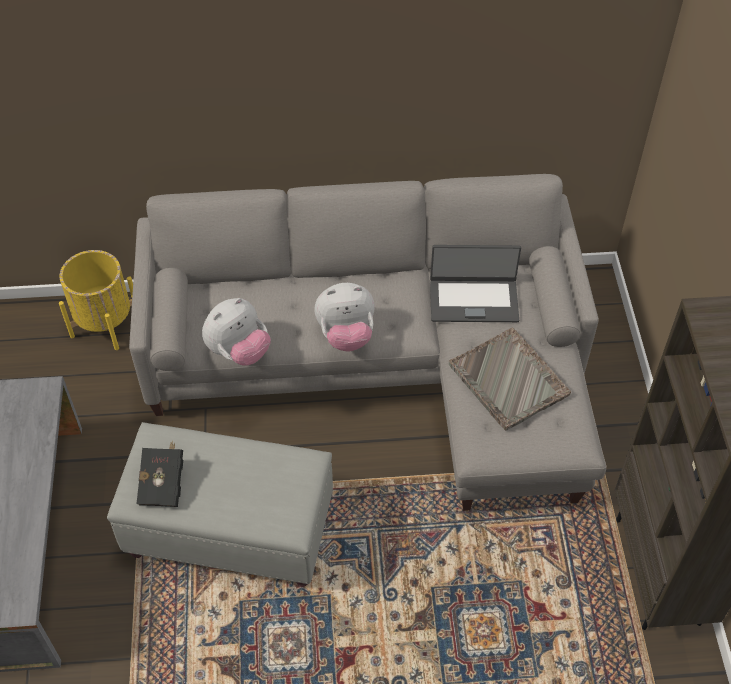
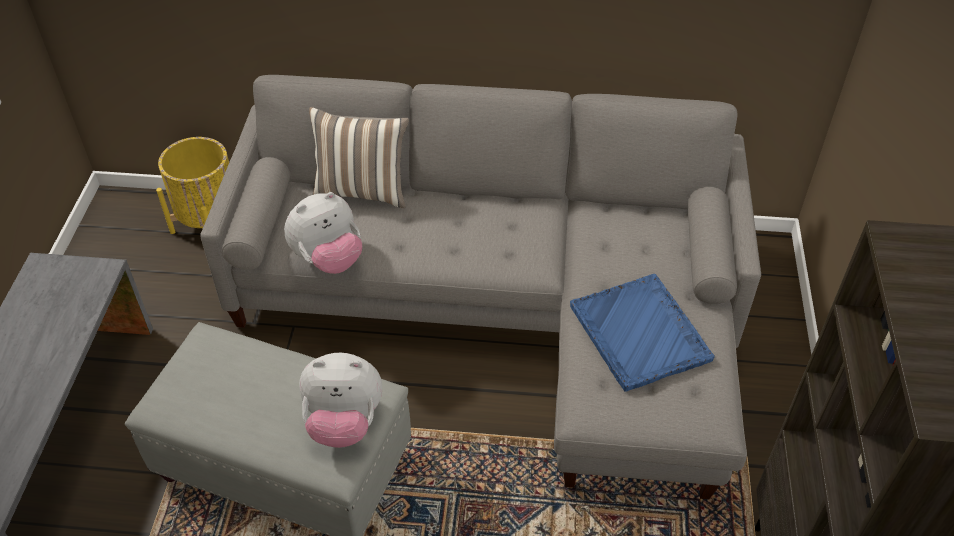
camera: 10 degrees right, 5 degrees down
black book [136,440,183,507] -> none
plush toy [315,283,375,351] -> plush toy moved to [299,353,382,448]
laptop [430,245,521,322] -> none
grey tray [449,328,571,431] -> blue tray [570,274,715,392]
none -> pillow [309,107,409,209]

